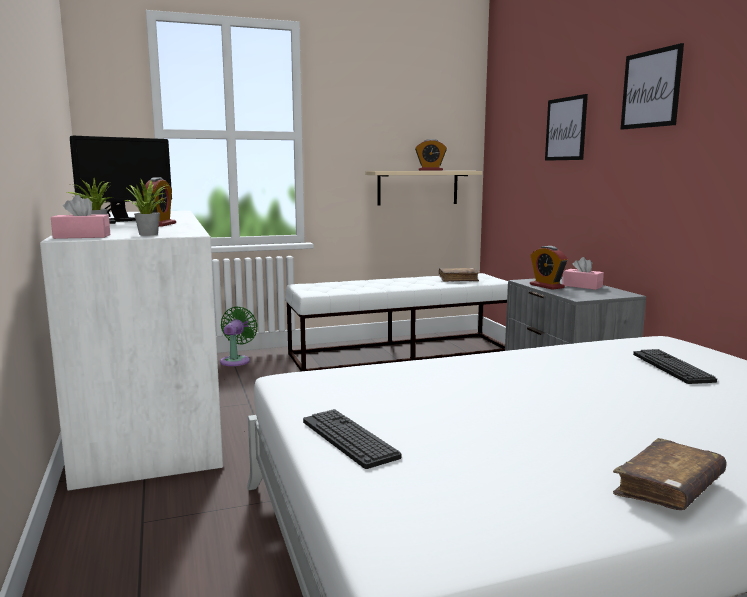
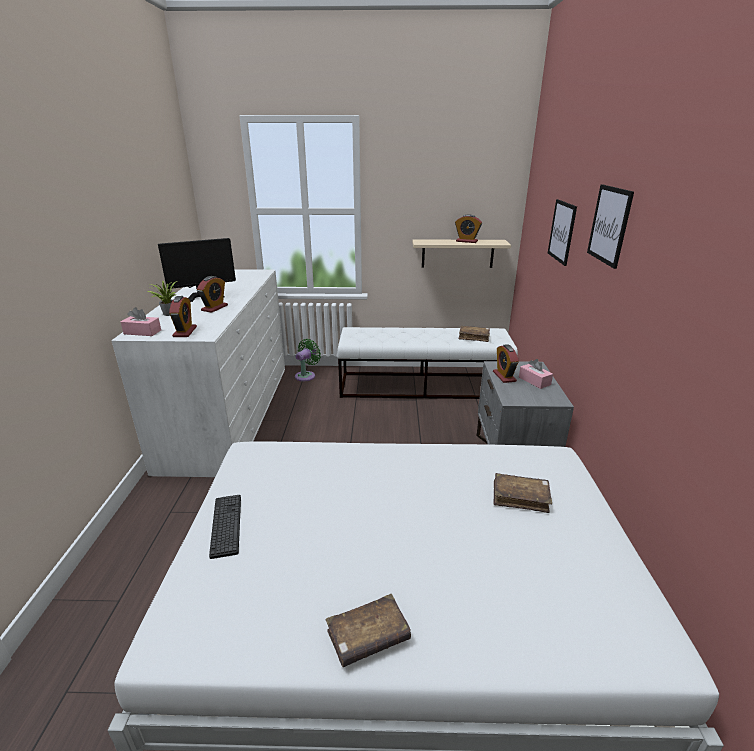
camera: 20 degrees right, 15 degrees up
potted plant [123,178,168,235] -> alarm clock [169,296,197,337]
keyboard [633,349,717,384] -> brown book [493,473,552,513]

